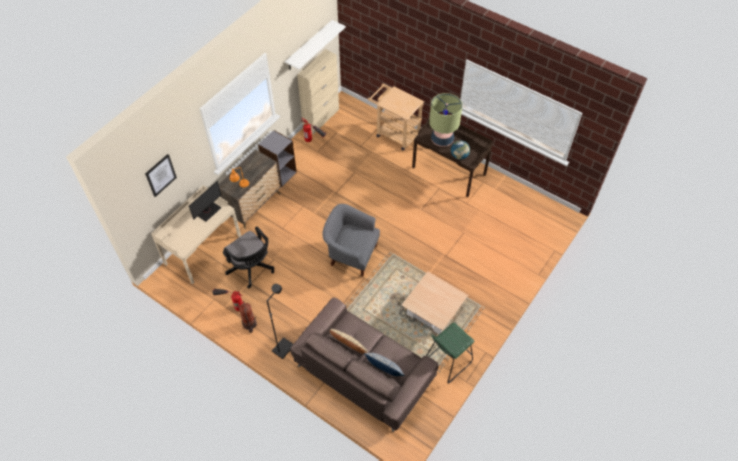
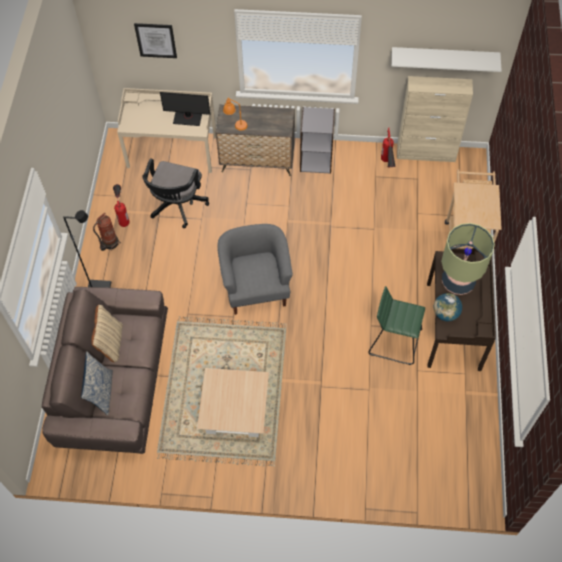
camera: 60 degrees right, 5 degrees up
green stool [426,322,475,383] -> green stool moved to [368,286,425,365]

